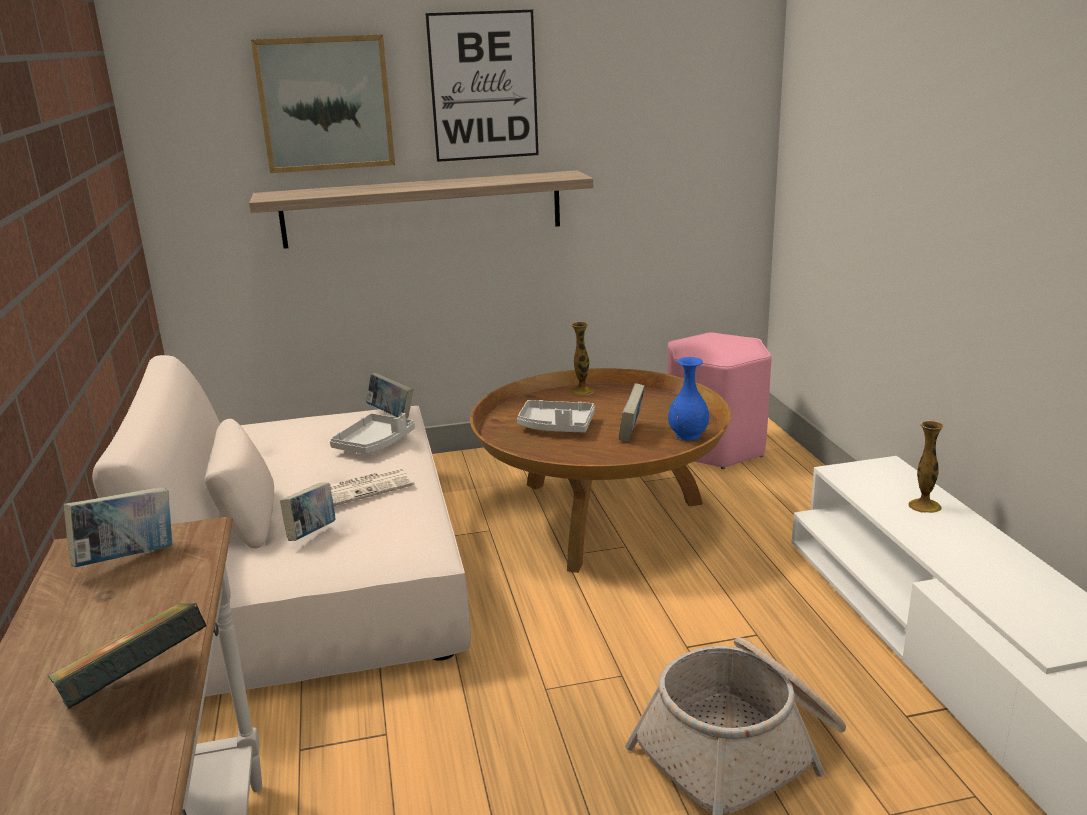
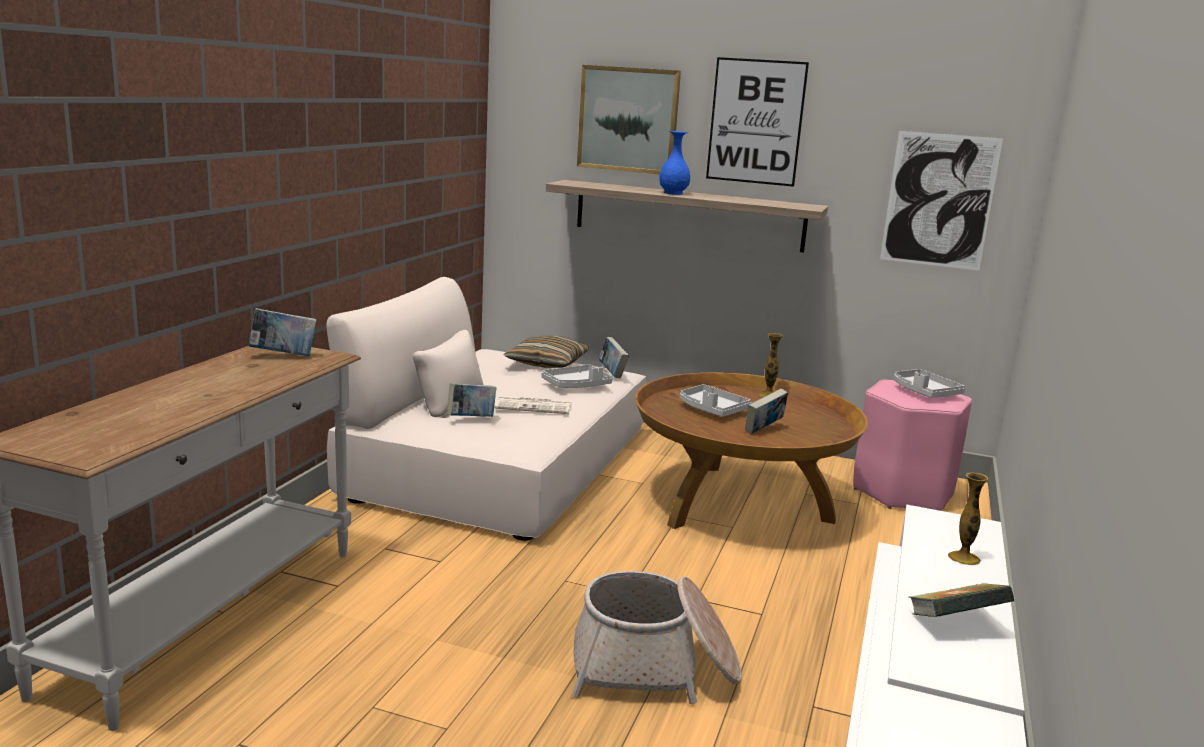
camera: 30 degrees right, 5 degrees down
book [48,603,207,710] -> book moved to [909,583,1014,617]
blue vase [668,357,709,440] -> blue vase moved to [659,131,690,195]
none -> pillow [504,336,590,368]
none -> picture [880,131,1003,270]
none -> grey tray [894,369,965,398]

